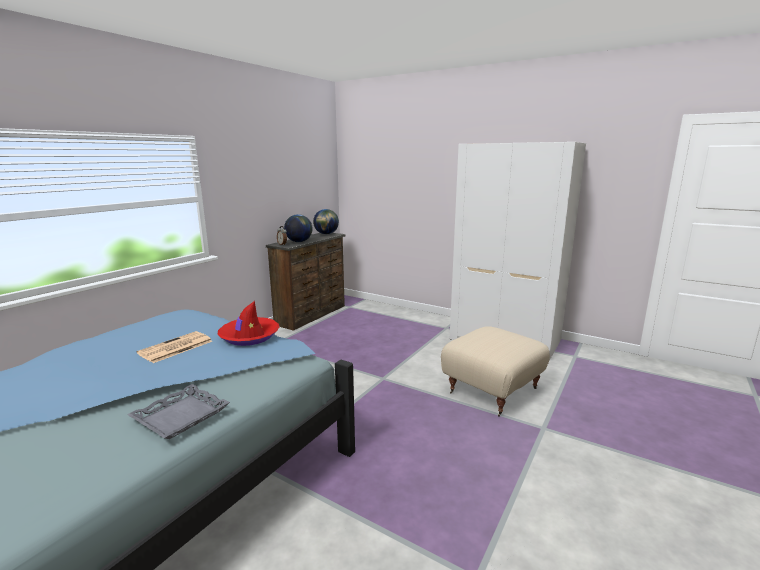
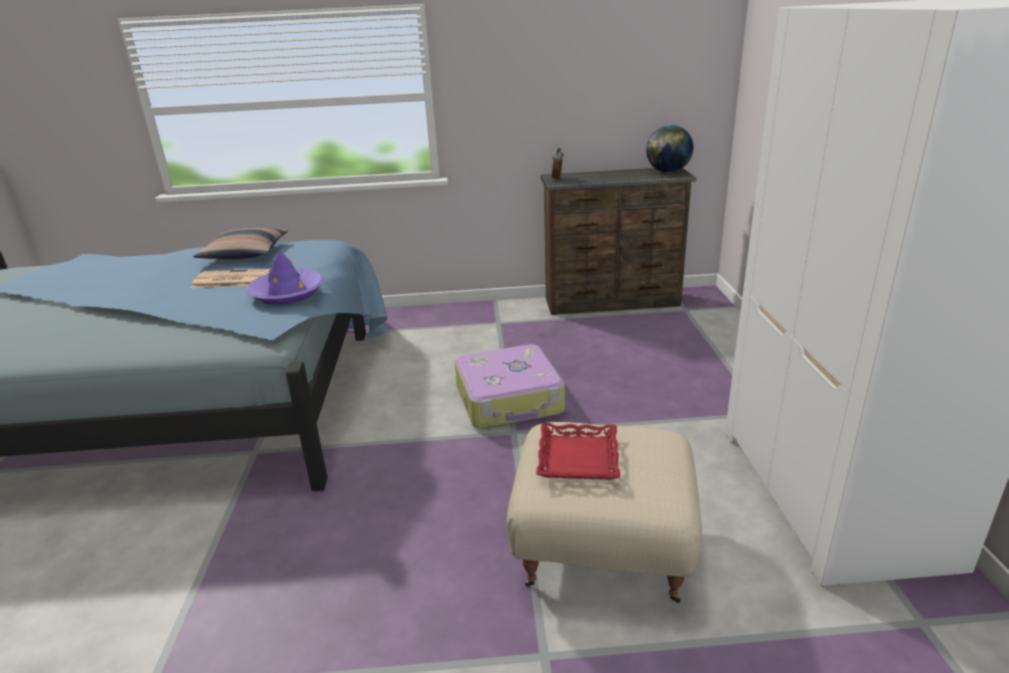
camera: 55 degrees right, 10 degrees up
grey tray [128,384,230,439] -> none
red hat [217,301,279,346] -> purple hat [246,251,324,305]
globe [284,214,313,242] -> none
none -> pillow [193,228,288,259]
none -> suitcase [455,344,565,429]
none -> red tray [536,423,620,480]

